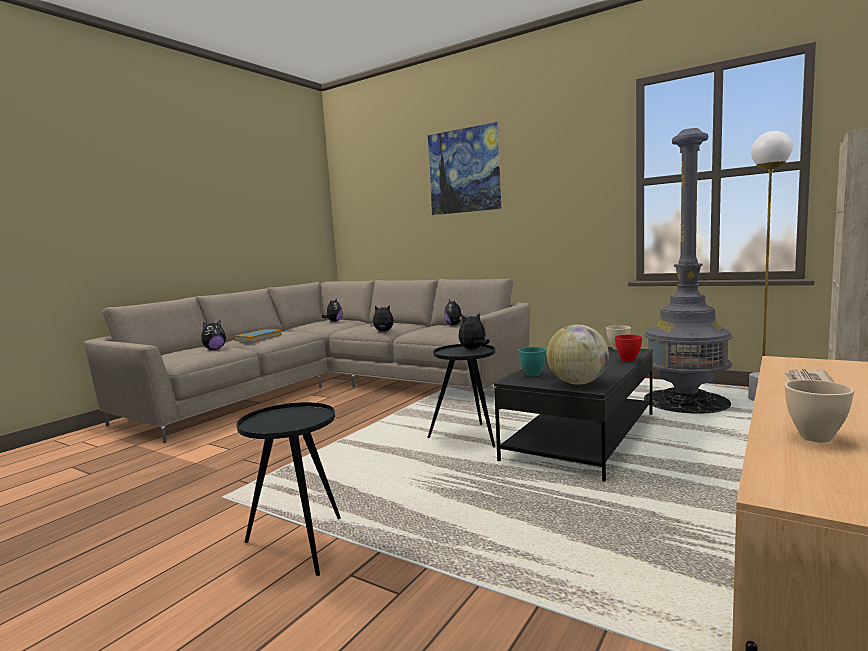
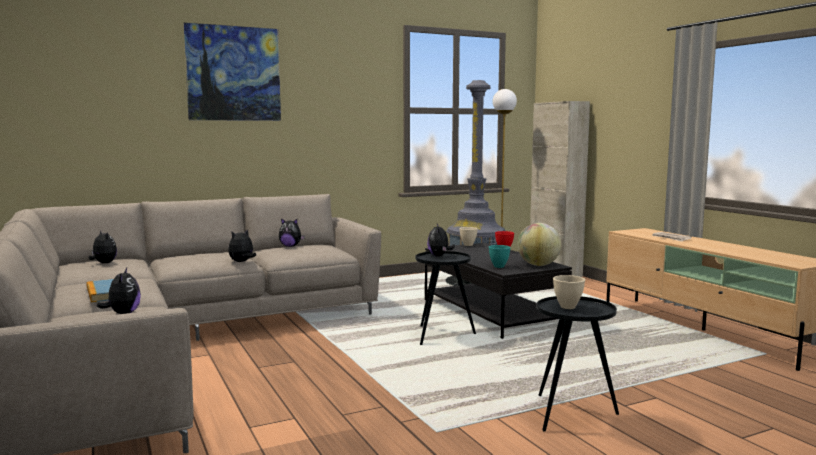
camera: 60 degrees left, 0 degrees up
beige bowl [784,380,854,443] -> beige bowl moved to [553,275,585,309]

